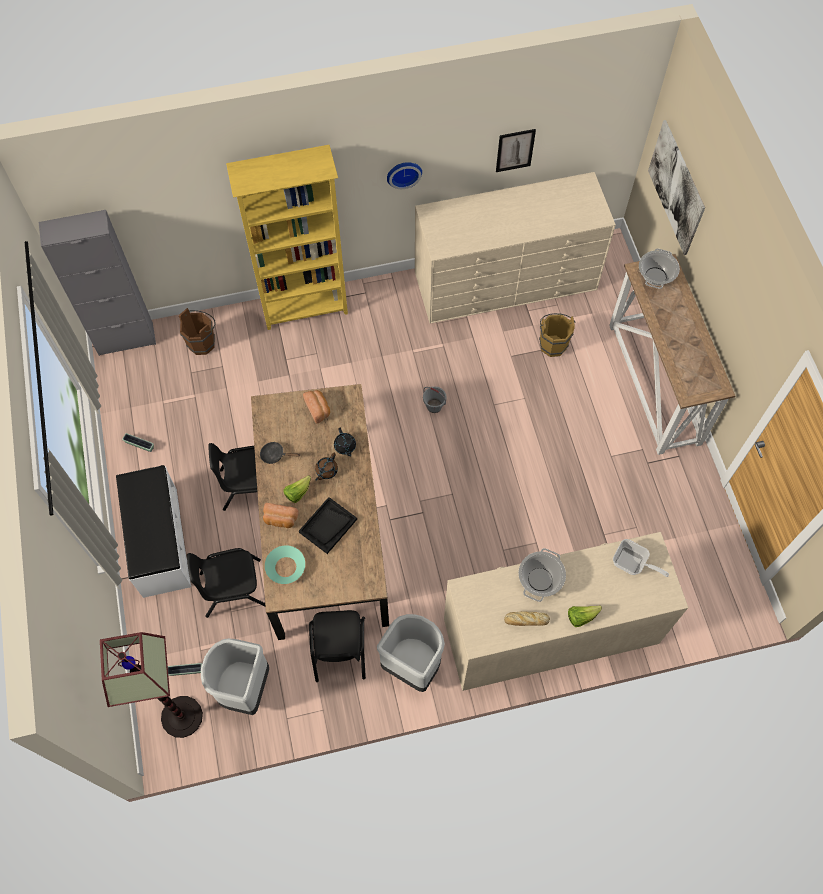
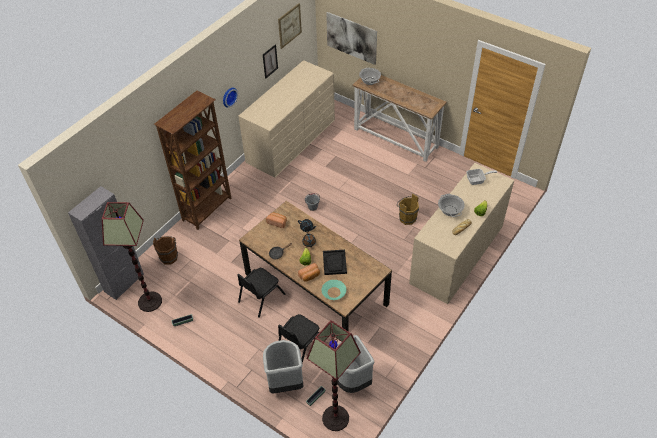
camera: 40 degrees left, 15 degrees down
white bench [116,465,191,598] -> none
yellow bookcase [226,145,348,330] -> brown bookcase [154,91,232,230]
black chair [309,610,366,682] -> none
grey trash can [377,614,445,692] -> grey trash can moved to [263,340,303,393]
brown bucket [539,313,575,357] -> brown bucket moved to [397,194,419,225]
none -> floor lamp [102,202,162,312]
none -> picture [278,3,302,49]

